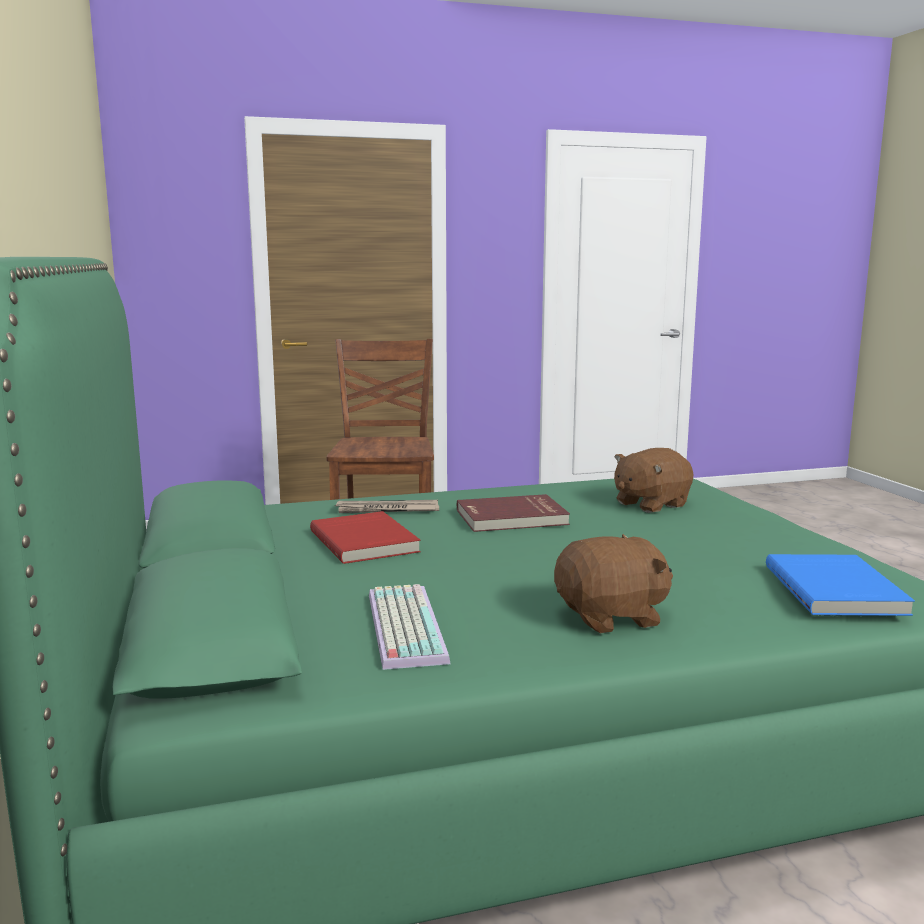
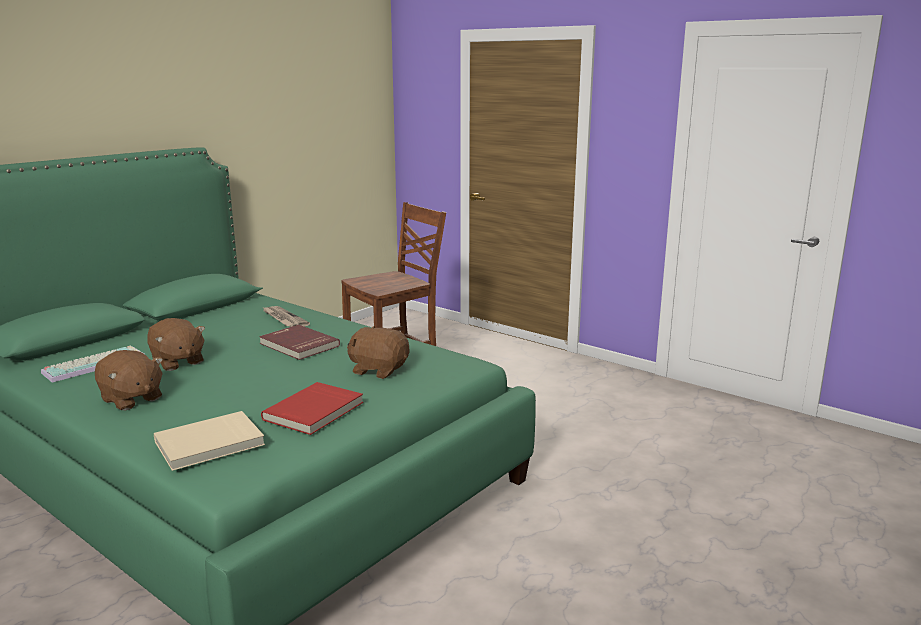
camera: 55 degrees right, 5 degrees up
red book [310,511,421,564] -> red book moved to [261,382,363,435]
blue book [766,554,915,616] -> beige book [154,411,265,471]
none -> brown plush toy [147,318,205,371]

